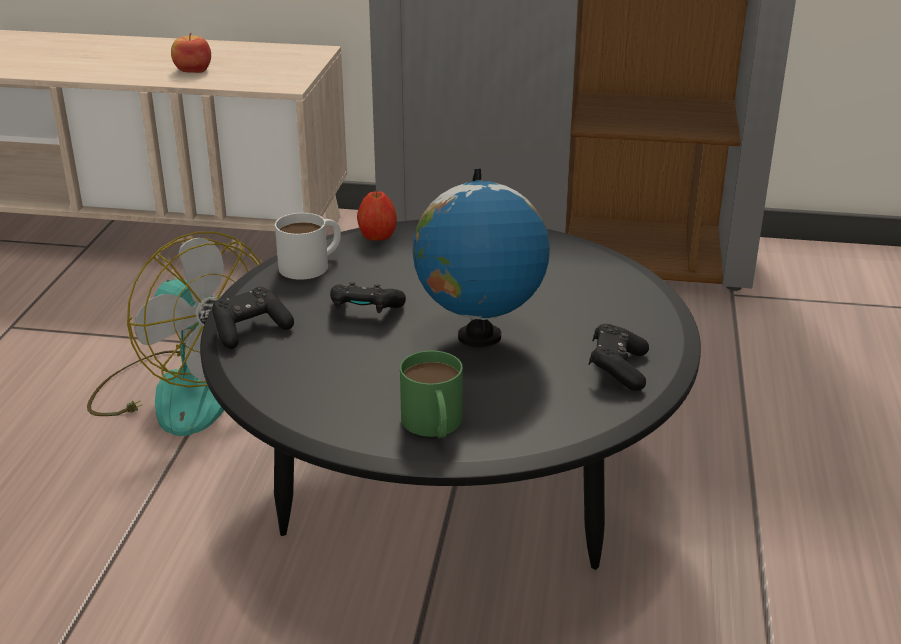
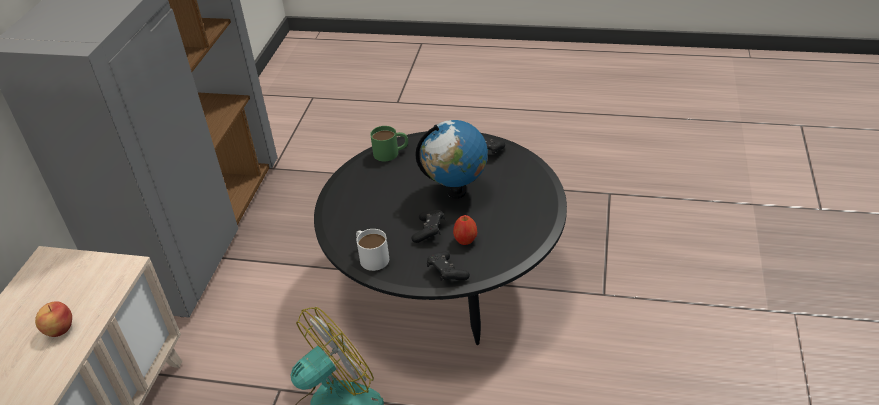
camera: 85 degrees left, 10 degrees up
apple [357,191,397,241] -> apple moved to [453,215,477,245]
green mug [400,351,463,438] -> green mug moved to [370,126,408,161]

